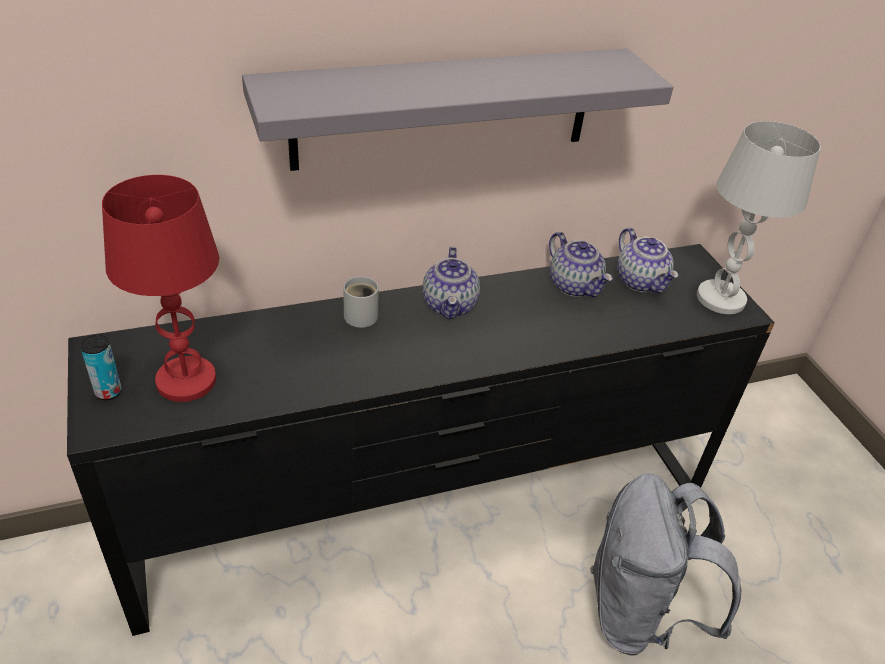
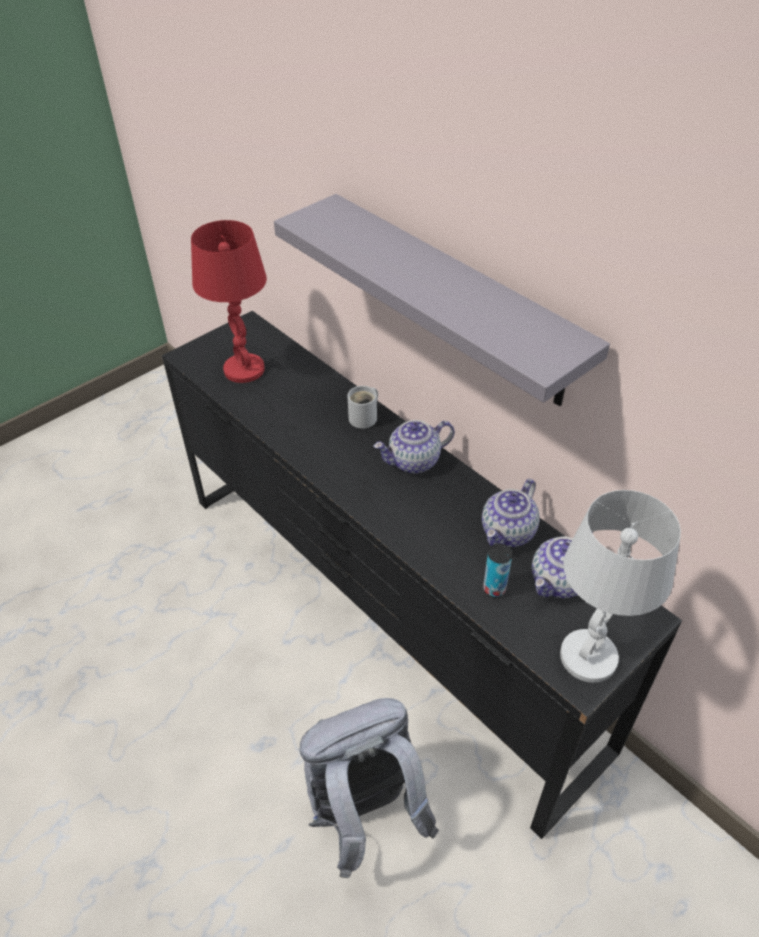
camera: 70 degrees right, 5 degrees up
can [80,335,122,400] -> can moved to [483,544,512,597]

